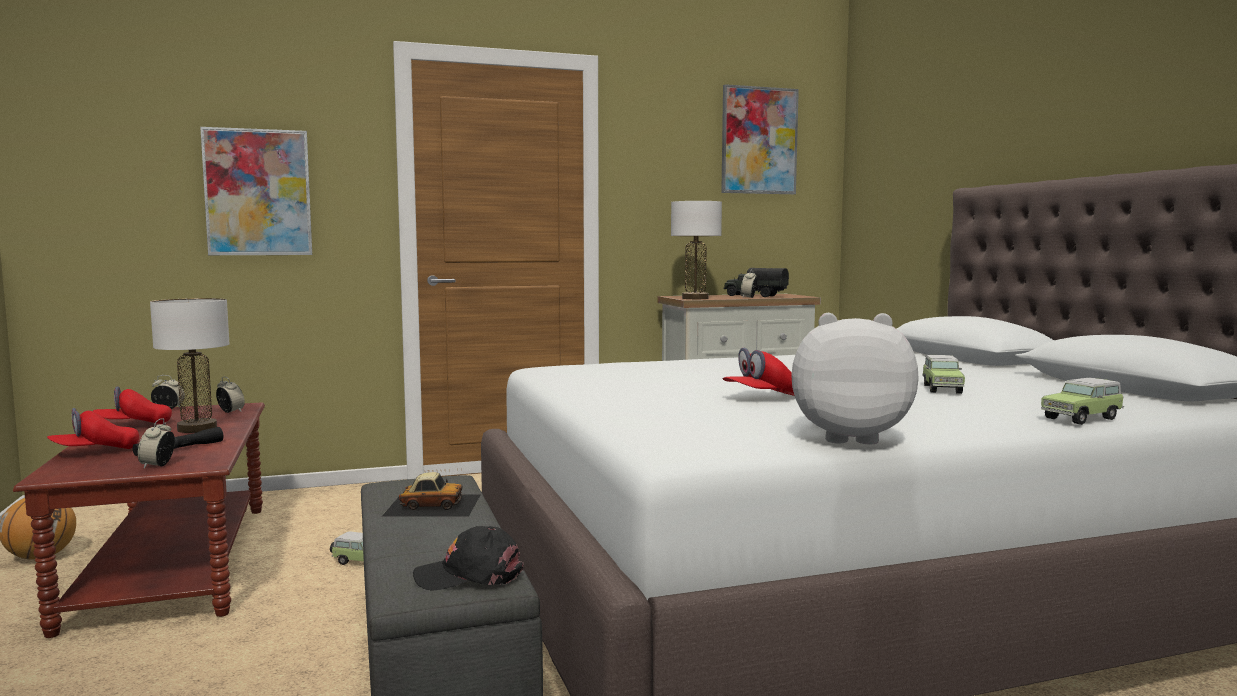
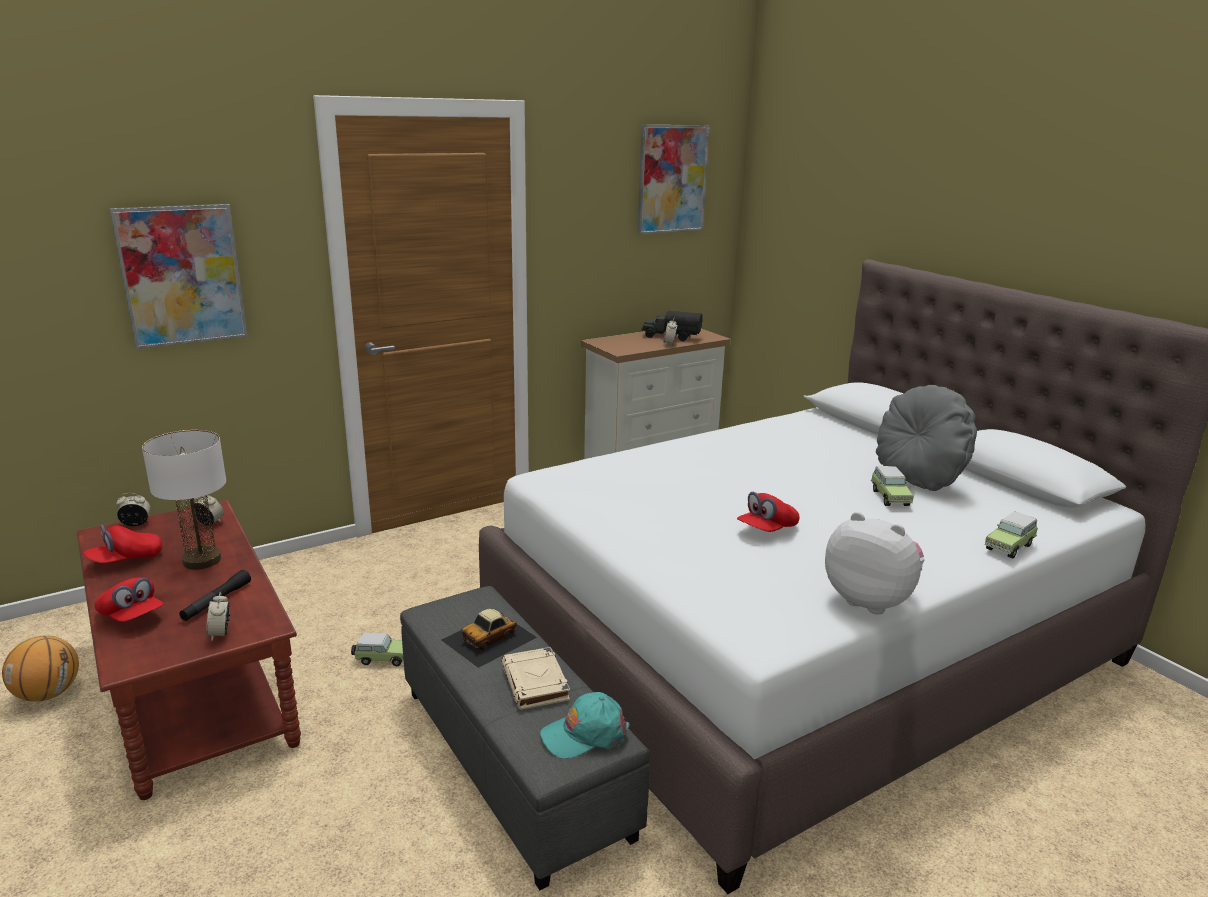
camera: 15 degrees left, 15 degrees up
red cap [47,408,139,449] -> red cap turned 90 degrees counterclockwise [95,578,164,622]
toy car [381,472,480,517] -> toy car turned 150 degrees clockwise [441,609,537,668]
black cap [413,526,524,591] -> turquoise cap [540,692,630,759]
table lamp [671,201,722,299] -> none
plush toy [791,313,919,444] -> plush toy turned 45 degrees clockwise [825,512,925,614]
none -> beige book [501,647,570,710]
none -> grey pillow [876,385,977,491]

